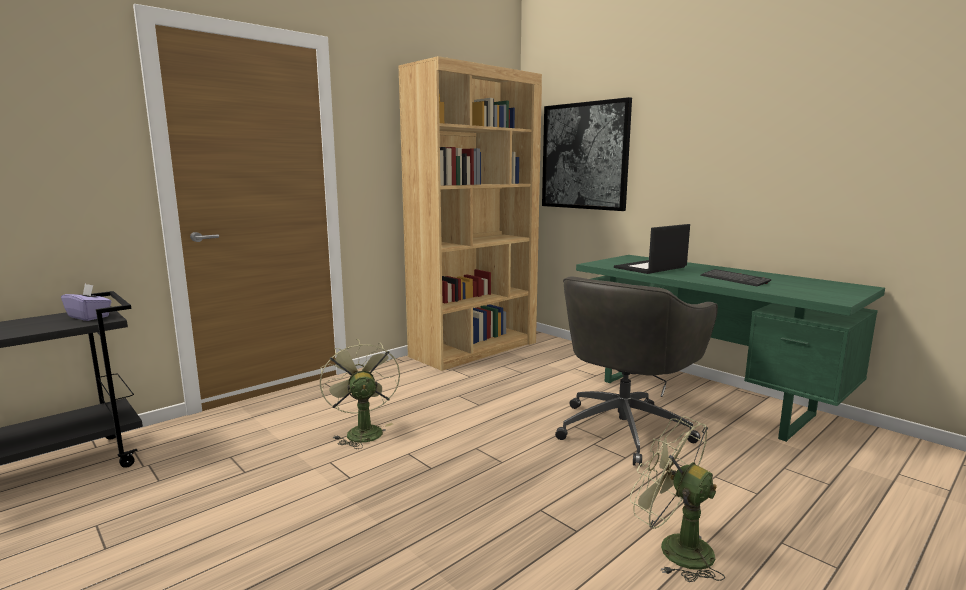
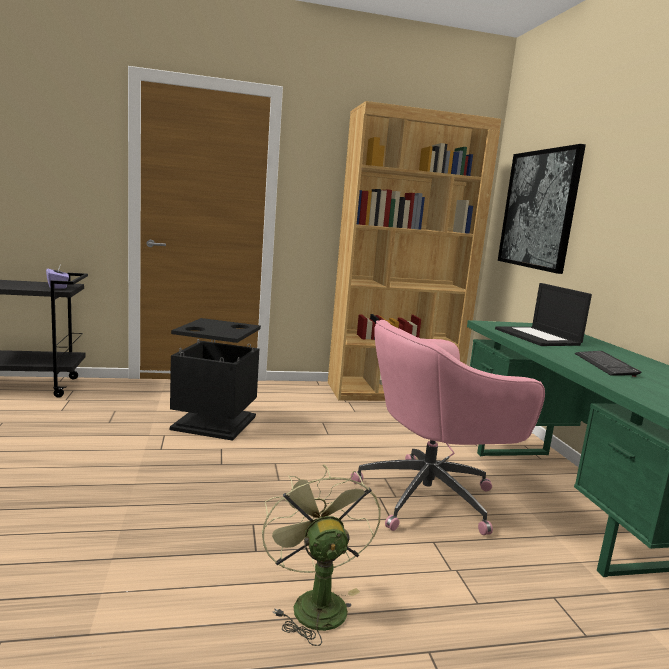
camera: 30 degrees right, 0 degrees up
green fan [320,339,400,449] -> black trash can [170,318,261,441]
grey office chair [555,276,718,467] -> pink office chair [351,320,545,535]
laptop [614,224,690,274] -> laptop turned 105 degrees counterclockwise [495,283,592,346]

